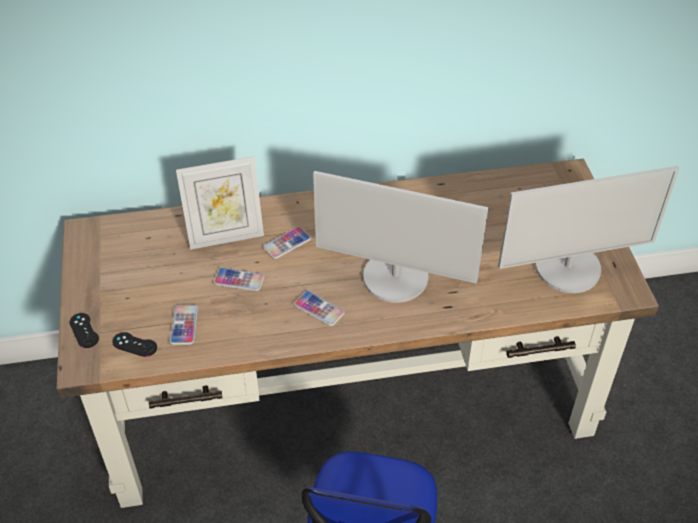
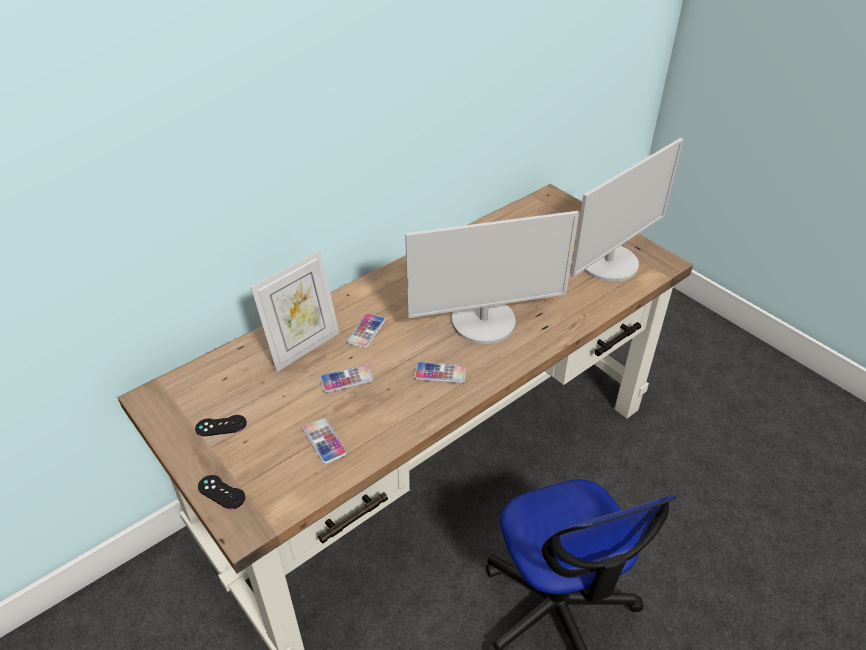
camera: 30 degrees left, 5 degrees down
black game controller [112,332,157,357] -> black game controller moved to [195,415,247,436]

